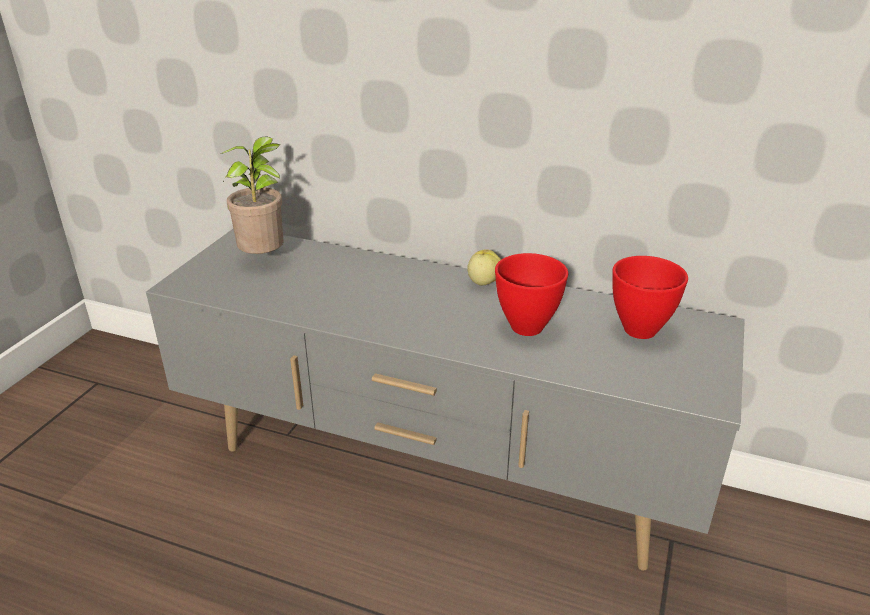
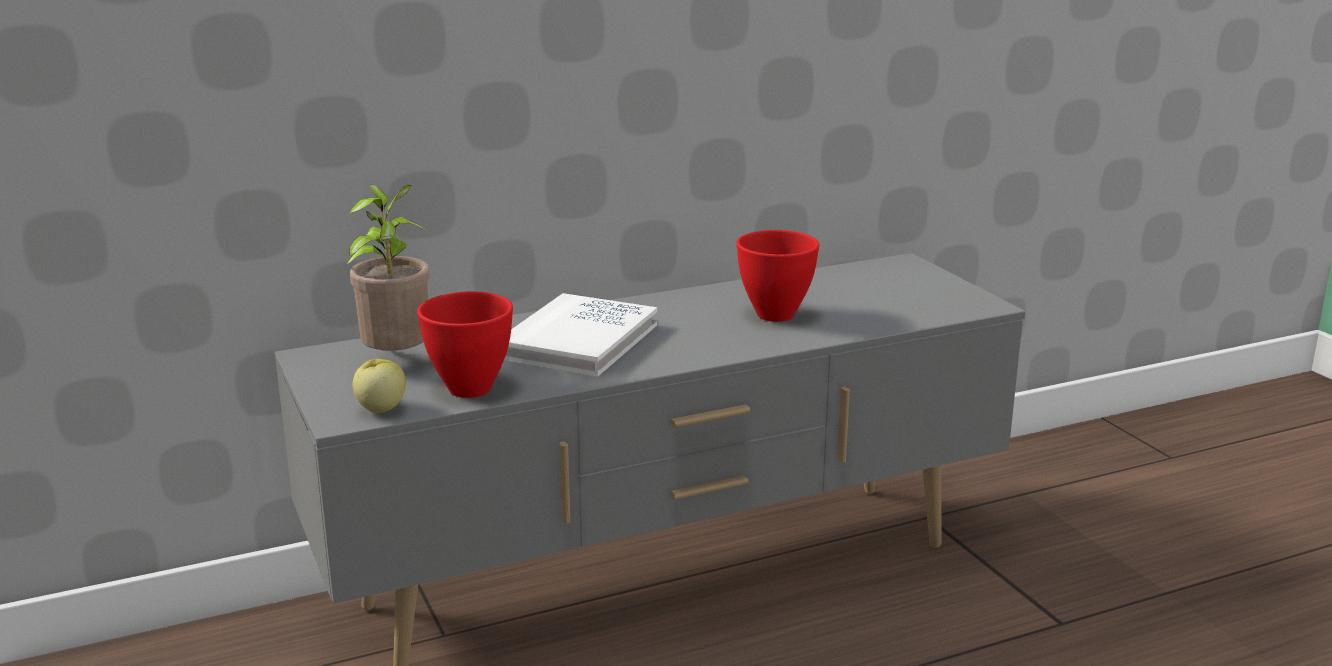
camera: 45 degrees left, 10 degrees down
apple [467,249,501,285] -> apple moved to [353,359,406,413]
red bowl [612,256,688,339] -> red bowl moved to [417,291,513,398]
none -> white book [504,293,657,377]

